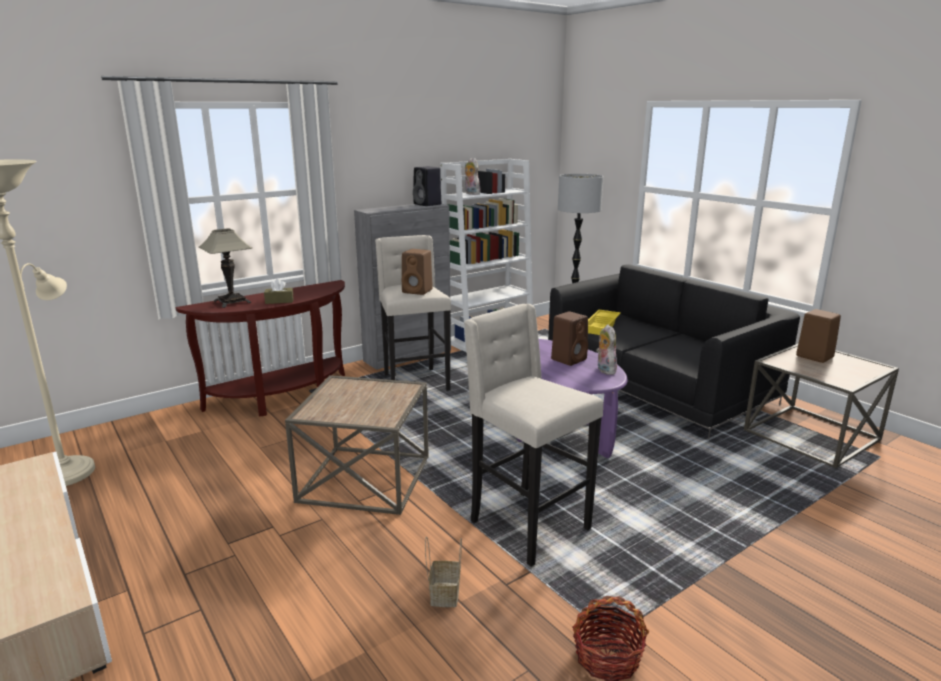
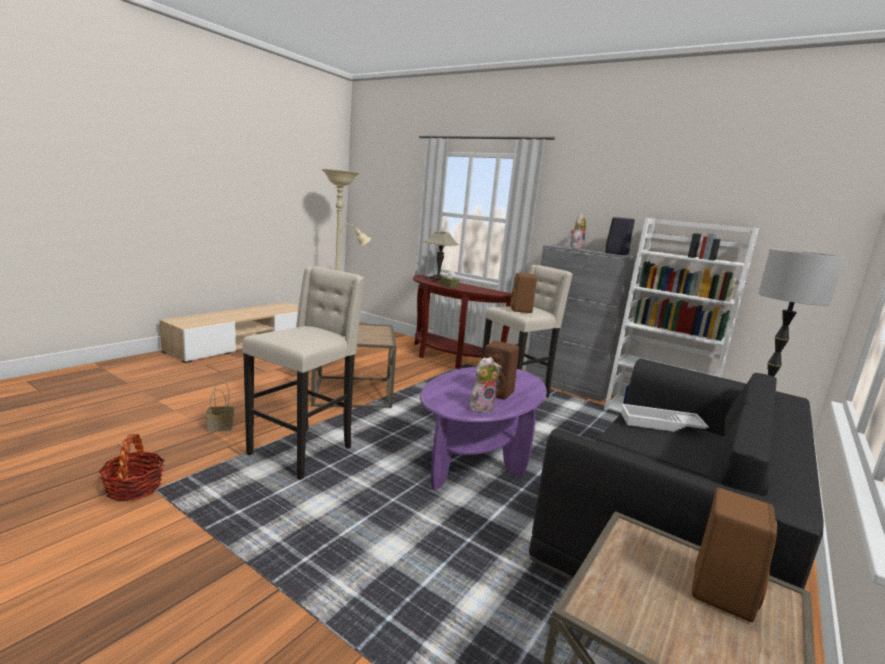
camera: 70 degrees right, 5 degrees down
plush toy [465,158,481,195] -> plush toy moved to [570,214,586,249]
yellow tray [588,310,621,335] -> white tray [621,403,709,432]

